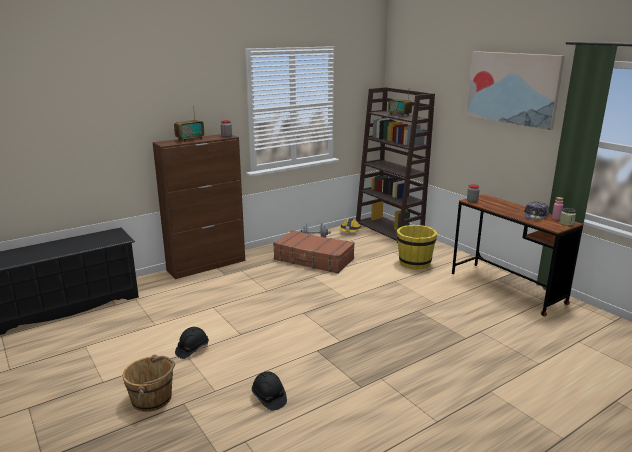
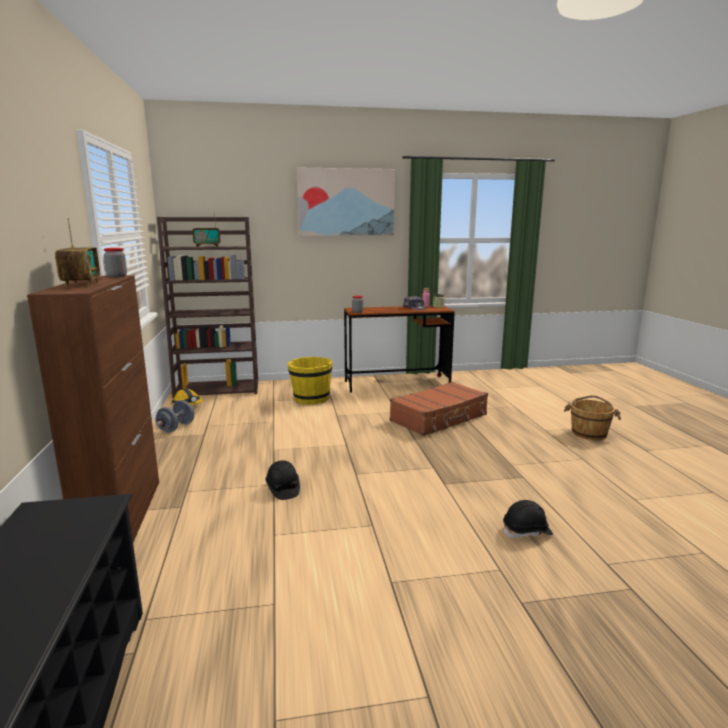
camera: 65 degrees left, 5 degrees down
brown bucket [123,355,175,412] -> brown bucket moved to [564,395,621,440]
black hard hat [175,327,209,359] -> black hard hat moved to [265,460,300,500]
brown suitcase [273,230,355,274] -> brown suitcase moved to [390,382,488,436]

